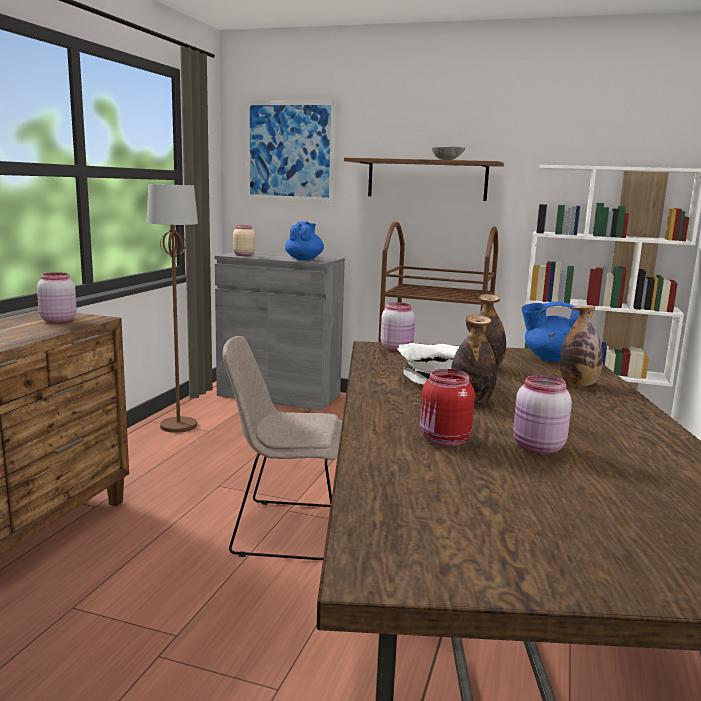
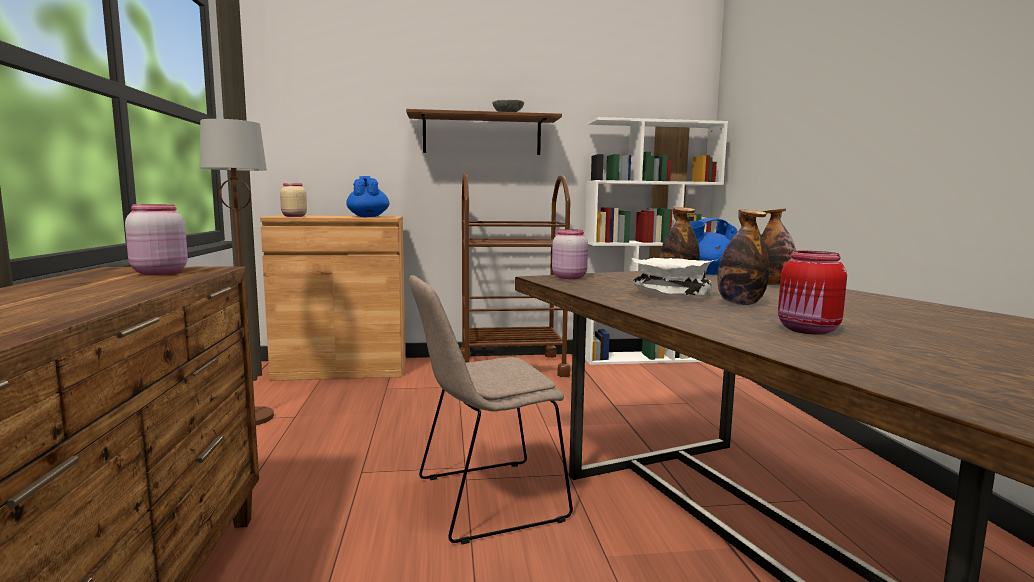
camera: 25 degrees left, 5 degrees down
grey cabinet [215,252,345,411] -> brown cabinet [260,215,406,381]
picture [246,101,336,202] -> none
pink jar [513,375,572,454] -> none

